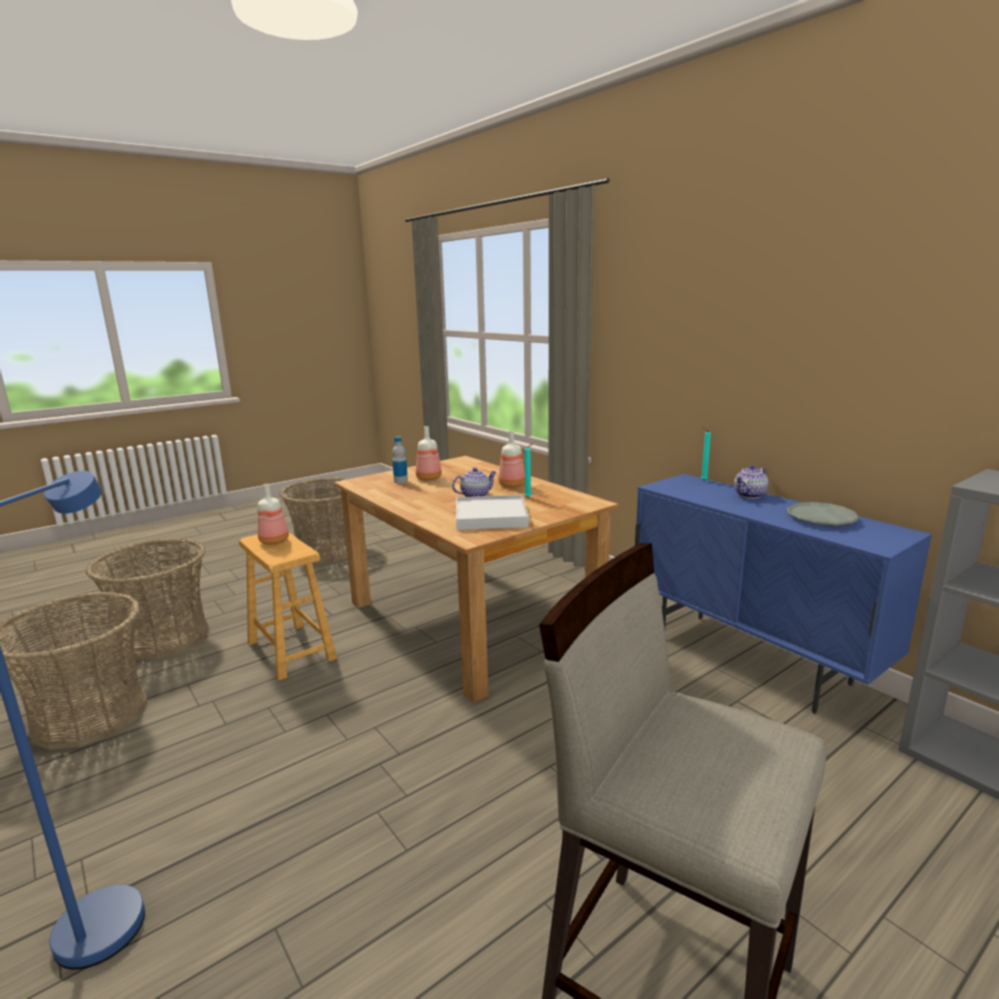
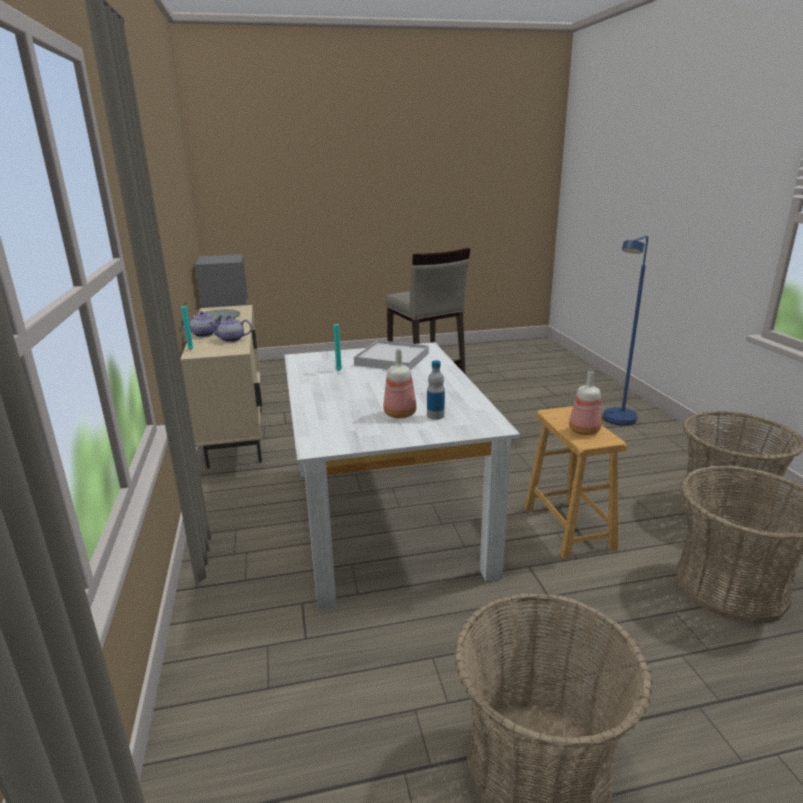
camera: 155 degrees left, 5 degrees up
brown dining table [333,456,619,703] -> white dining table [284,342,520,609]
teapot [452,468,496,497] -> teapot moved to [209,315,252,342]
bottle [498,431,525,488] -> none
blue cabinet [635,474,932,714] -> beige cabinet [181,305,262,469]

